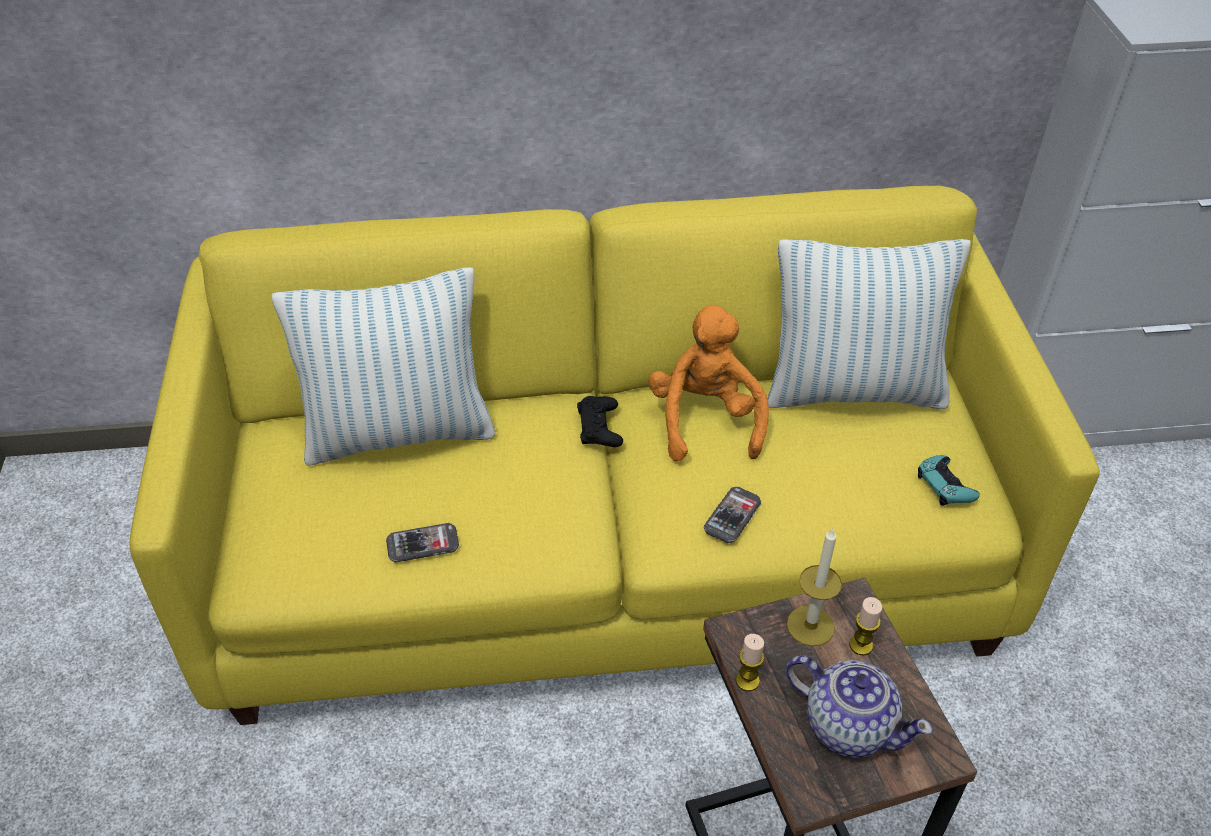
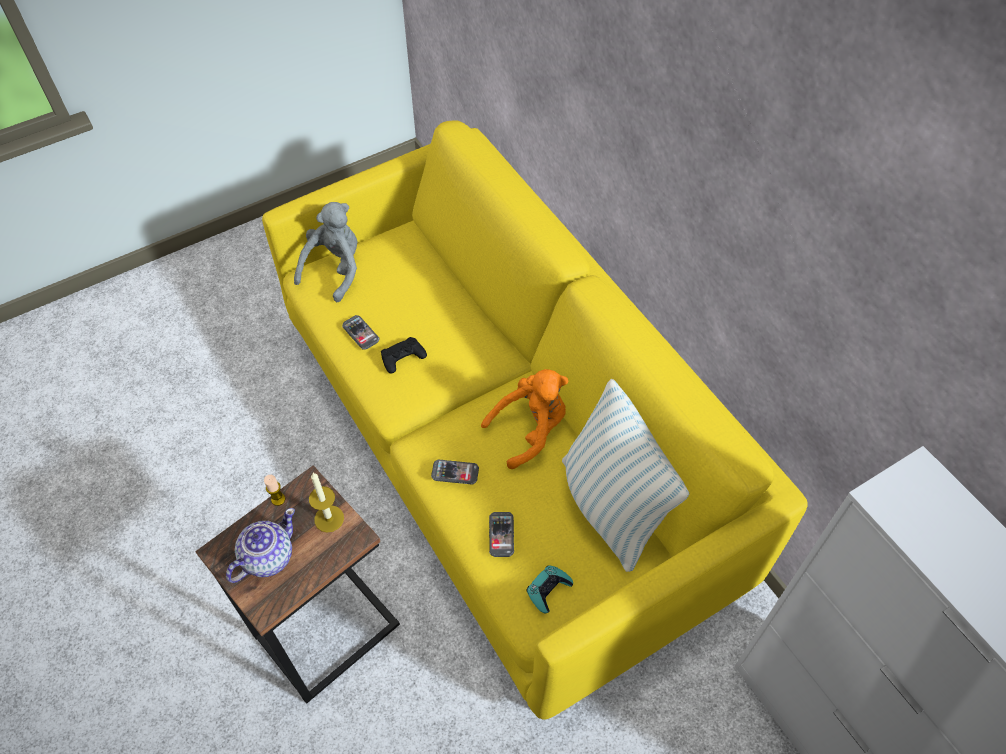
camera: 65 degrees right, 10 degrees up
pillow [272,267,495,466] -> none
black game controller [577,396,623,447] -> black game controller moved to [381,337,427,373]
teapot [786,656,933,758] -> teapot turned 150 degrees counterclockwise [226,508,295,583]
candle [849,597,882,655] -> none
none -> grey plush toy [294,202,357,302]
none -> phone [489,512,514,557]

